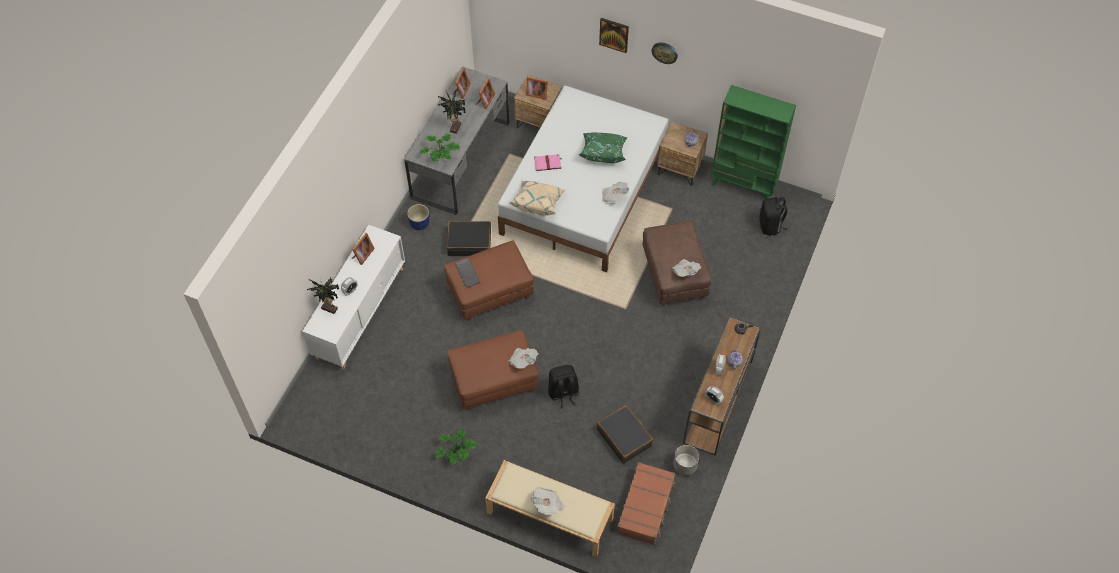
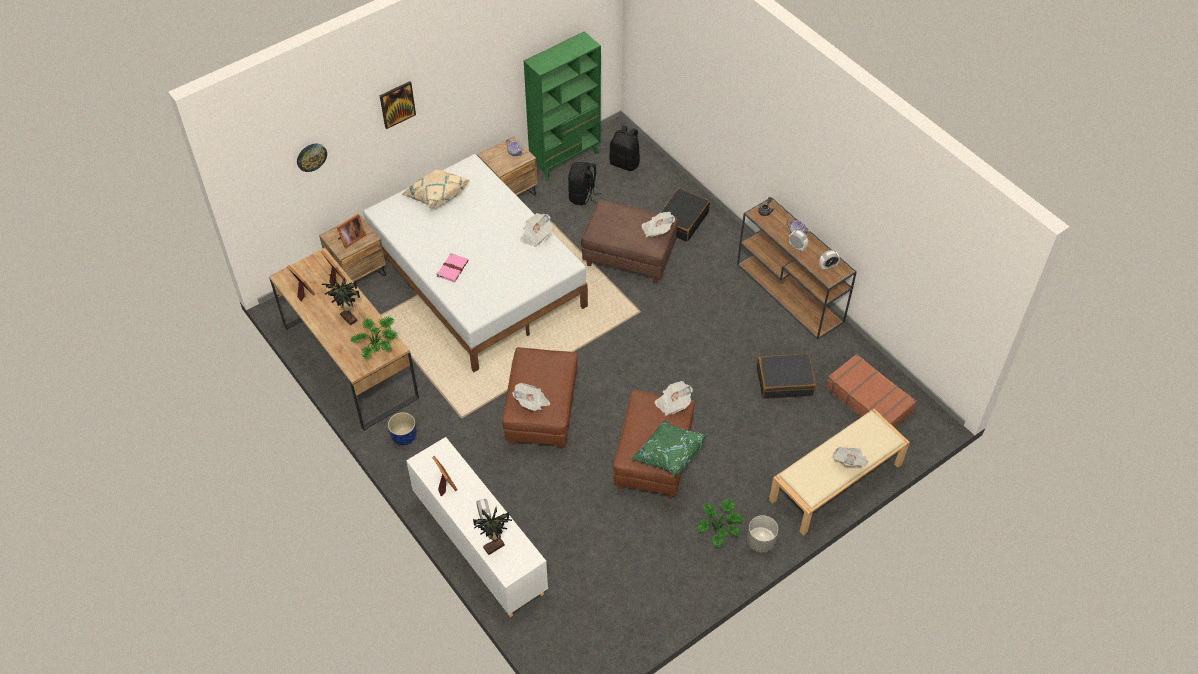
camera: 60 degrees left, 5 degrees down
grey desk [404,66,510,215] -> brown desk [269,248,419,431]
black suitcase [447,221,491,256] -> black suitcase moved to [660,188,710,242]
keyboard [455,257,480,288] -> newspaper [512,383,550,411]
beige pillow [509,180,566,216] -> beige pillow moved to [401,168,470,208]
black backpack [548,365,579,408] -> black backpack moved to [568,162,601,206]
green pillow [579,132,628,163] -> green pillow moved to [630,420,708,477]
wall clock [651,42,678,64] -> wall clock moved to [297,143,327,172]
grey planter [673,445,699,475] -> grey planter moved to [747,515,778,552]

